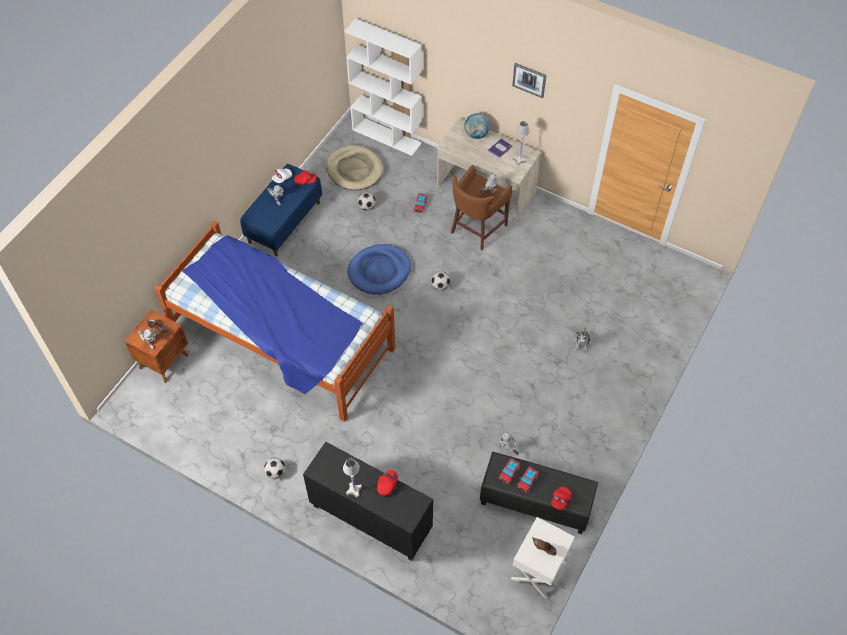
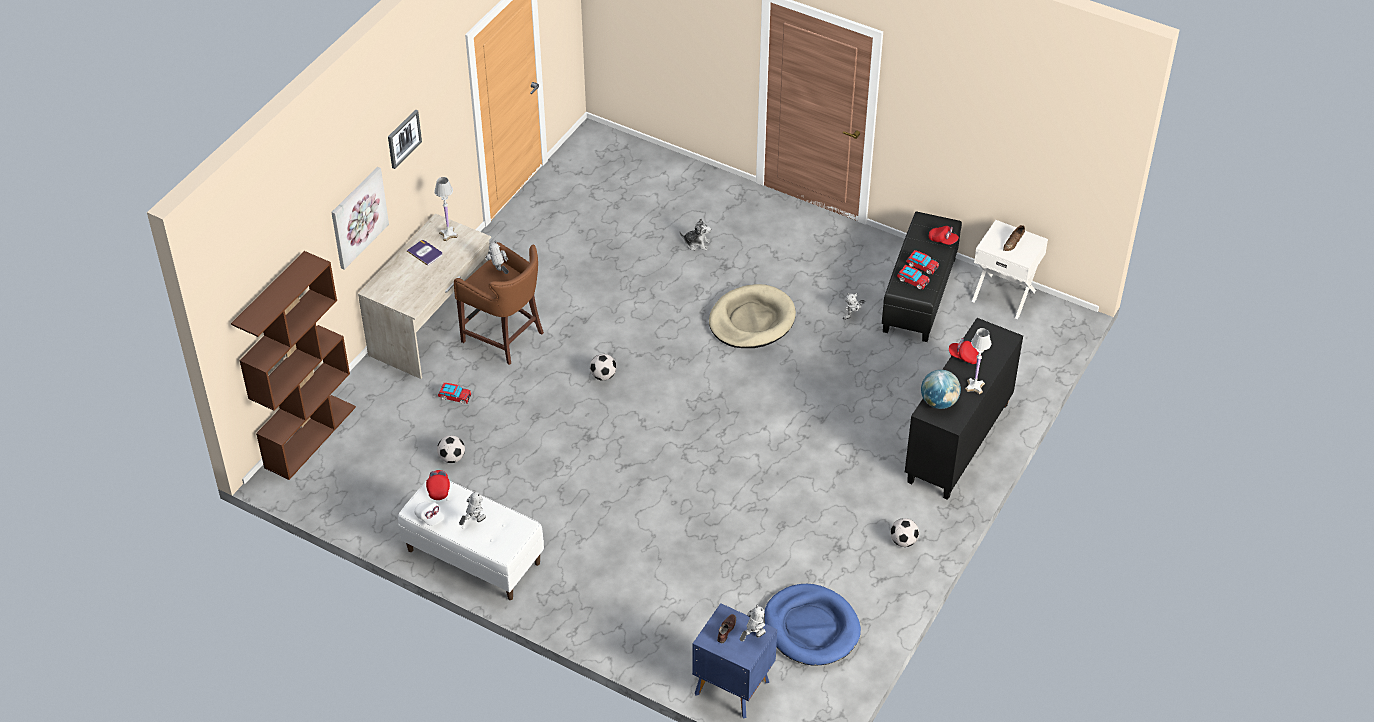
camera: 90 degrees left, 10 degrees down
brown nightstand [125,309,189,383] -> blue nightstand [692,603,777,719]
bed [155,221,395,422] -> none
blue bench [240,164,322,257] -> white bench [398,480,544,600]
beige dog bed [326,145,384,190] -> beige dog bed moved to [709,284,796,348]
white bookcase [344,18,422,156] -> brown bookcase [231,251,356,480]
blue dog bed [347,244,411,295] -> blue dog bed moved to [764,584,861,666]
globe [464,113,490,139] -> globe moved to [921,370,961,409]
none -> picture [331,167,389,270]

